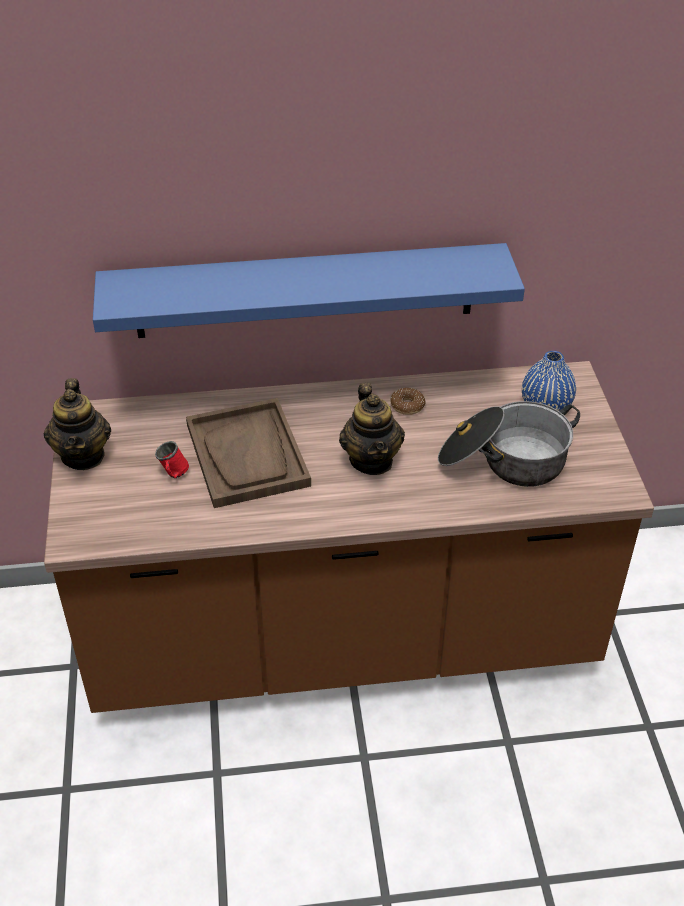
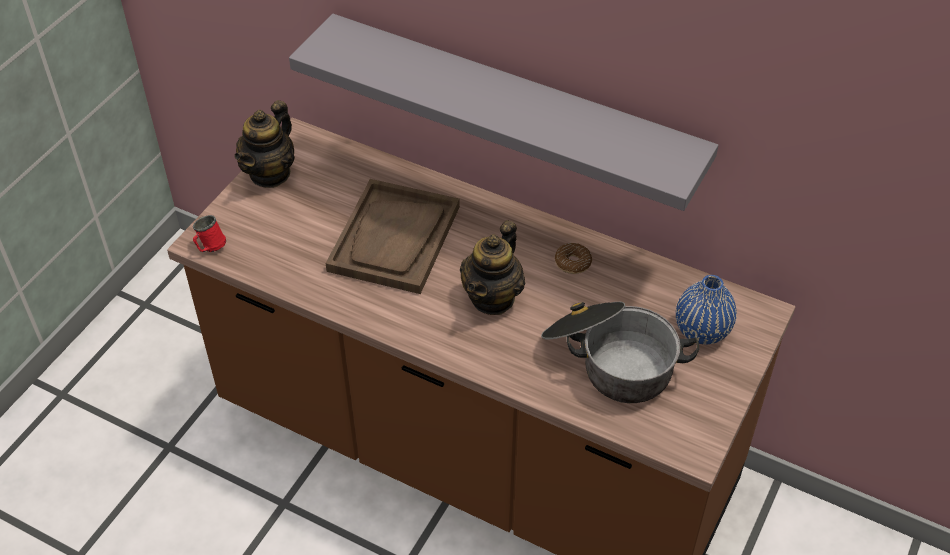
camera: 35 degrees right, 5 degrees up
blue shelf [93,243,525,338] -> grey shelf [289,14,718,211]
red mug [155,441,189,478] -> red mug moved to [193,215,226,252]

